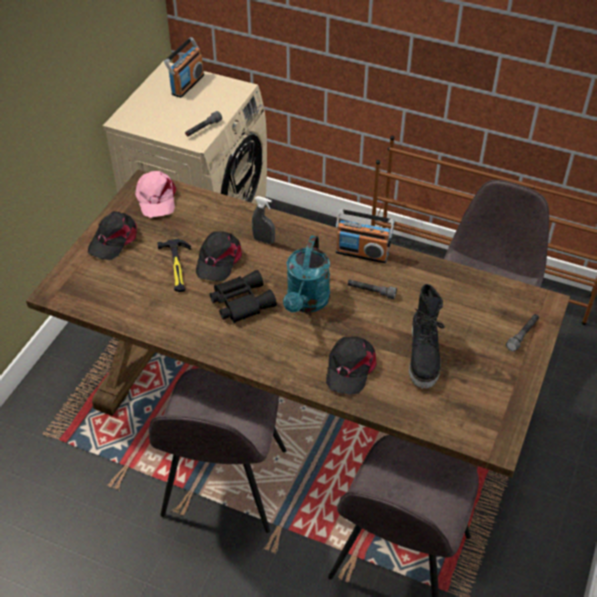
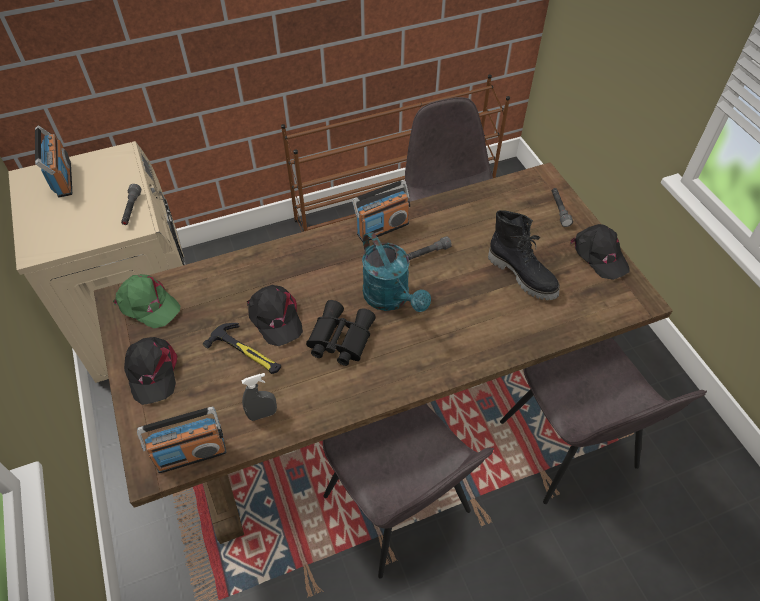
camera: 45 degrees left, 5 degrees up
pink cap [135,171,176,218] -> green cap [113,274,180,328]
grey spray bottle [252,196,275,244] -> grey spray bottle moved to [242,373,277,421]
black cap [326,336,377,395] -> black cap moved to [570,224,630,280]
none -> radio [137,406,227,473]

